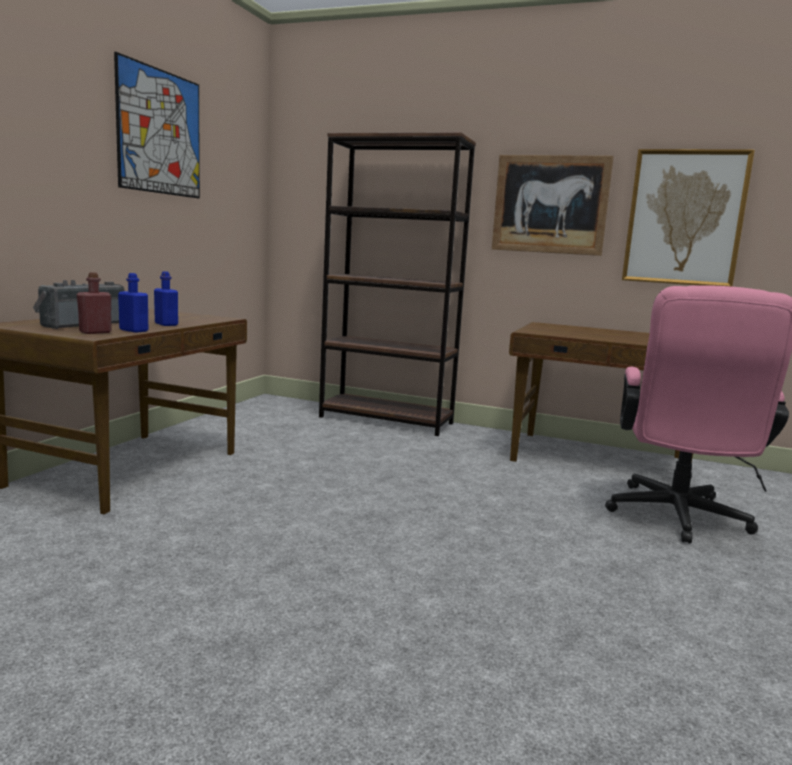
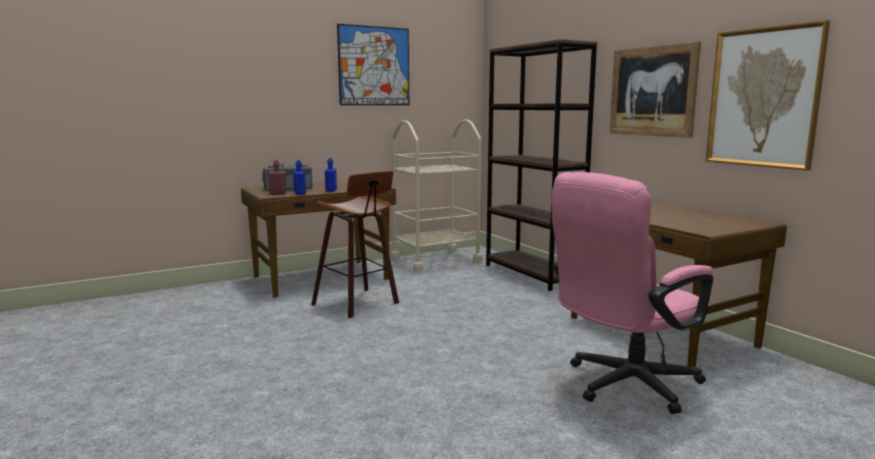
camera: 40 degrees right, 0 degrees up
none -> stool [311,171,399,318]
none -> beige cart [391,119,483,272]

